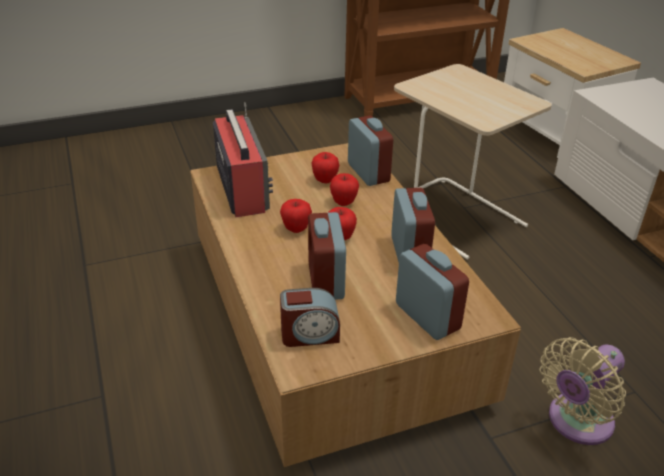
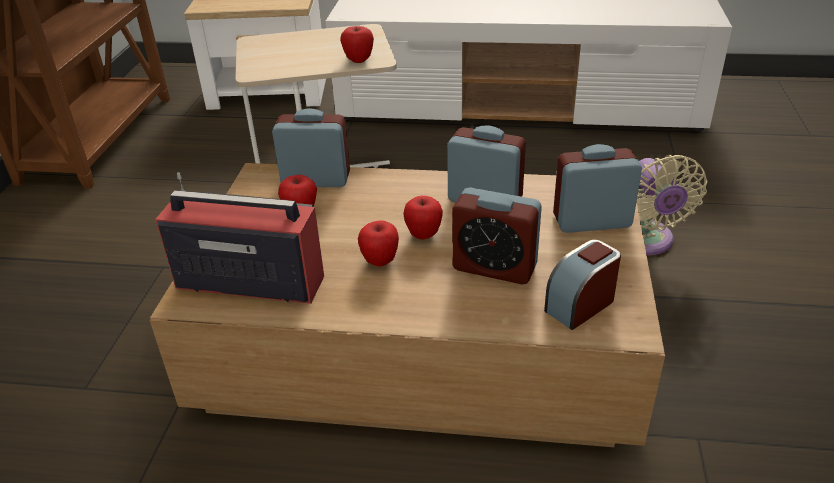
camera: 60 degrees left, 0 degrees up
alarm clock [280,288,340,347] -> alarm clock turned 150 degrees counterclockwise [544,240,621,330]
apple [330,173,359,206] -> apple moved to [340,26,374,63]

